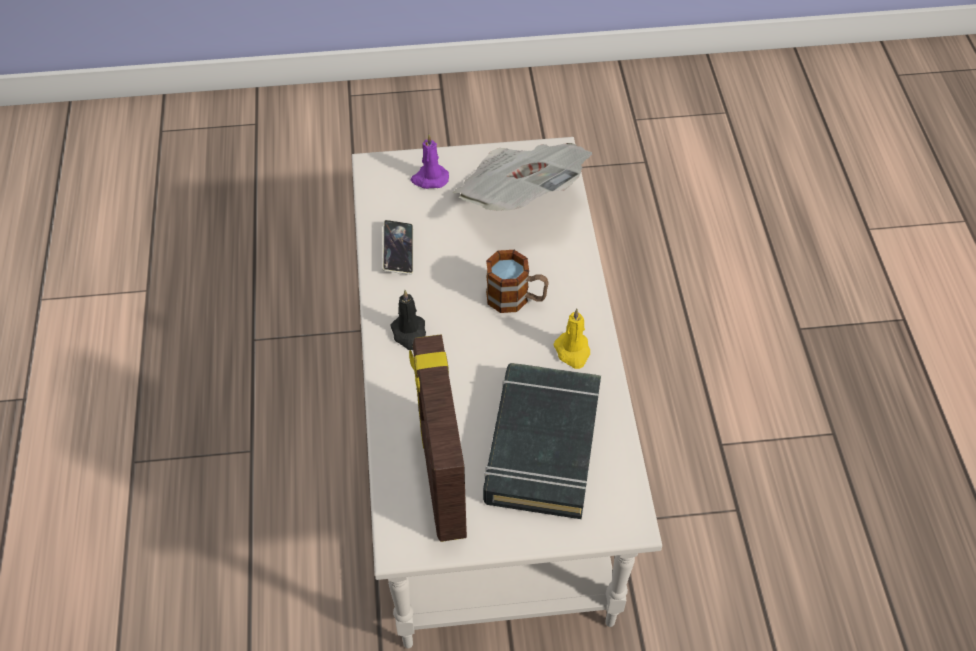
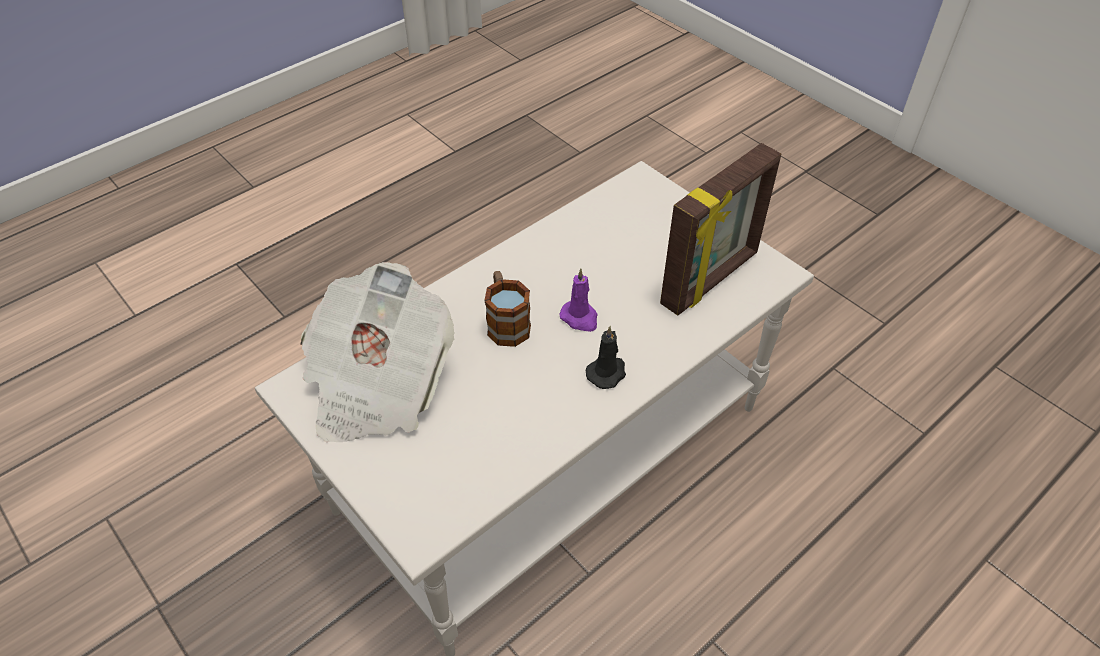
camera: 125 degrees left, 5 degrees down
phone [382,220,414,275] -> none
purple candle [411,134,449,189] -> purple candle moved to [559,268,598,332]
black book [483,363,601,519] -> none
yellow candle [553,308,590,369] -> none

